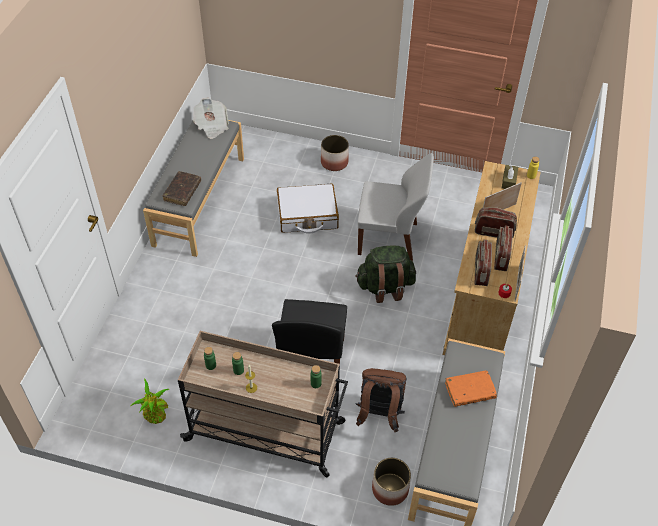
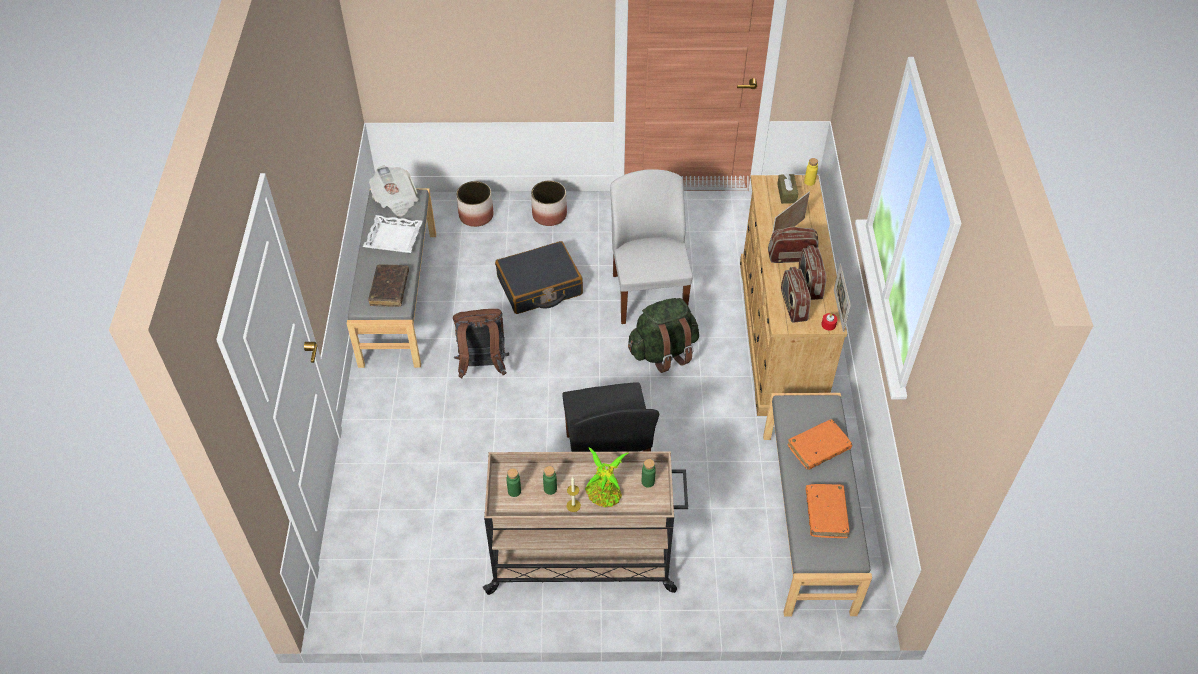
camera: 15 degrees left, 0 degrees up
potted plant [131,378,169,424] -> potted plant moved to [585,447,628,507]
white suitcase [277,184,339,233] -> black suitcase [495,241,583,314]
brown backpack [355,368,407,432] -> brown backpack moved to [453,309,509,378]
white chair [358,153,434,262] -> white chair turned 90 degrees counterclockwise [610,169,693,324]
planter [372,457,411,506] -> planter moved to [456,181,493,227]
none -> white tray [363,215,423,253]
none -> orange book [806,484,849,538]

